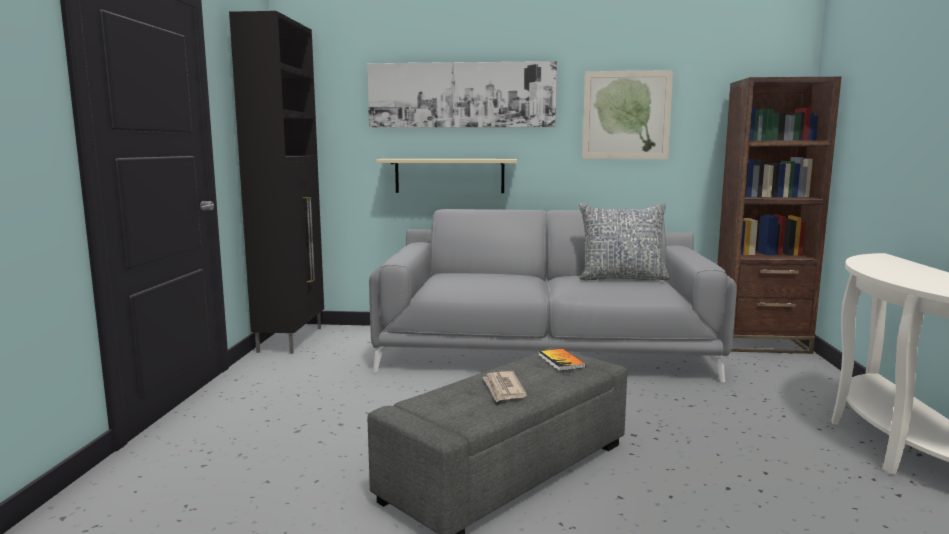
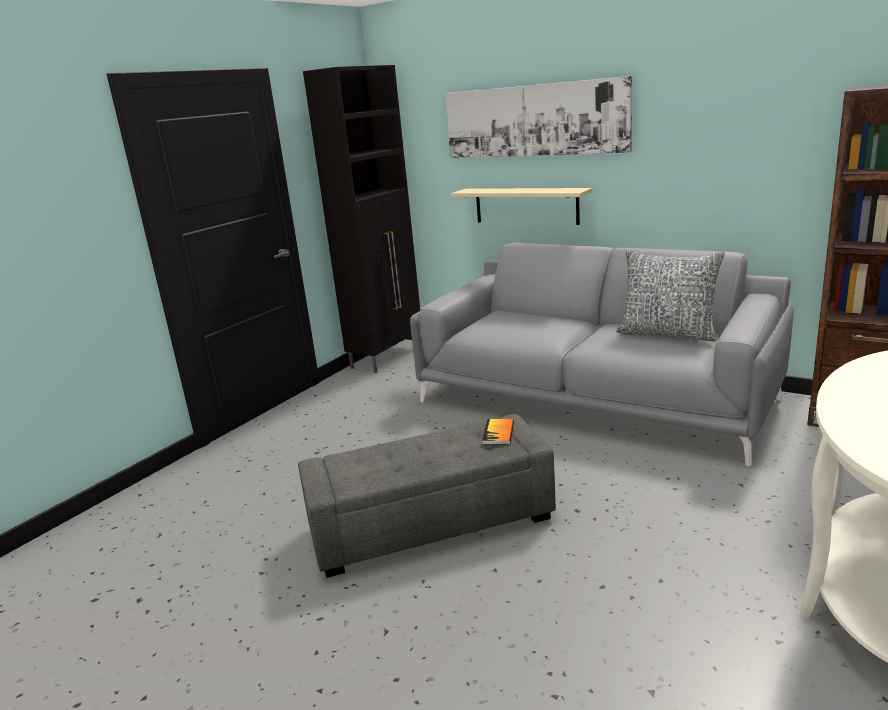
camera: 30 degrees right, 10 degrees up
newspaper [483,371,527,402] -> none
picture [582,70,673,159] -> none

